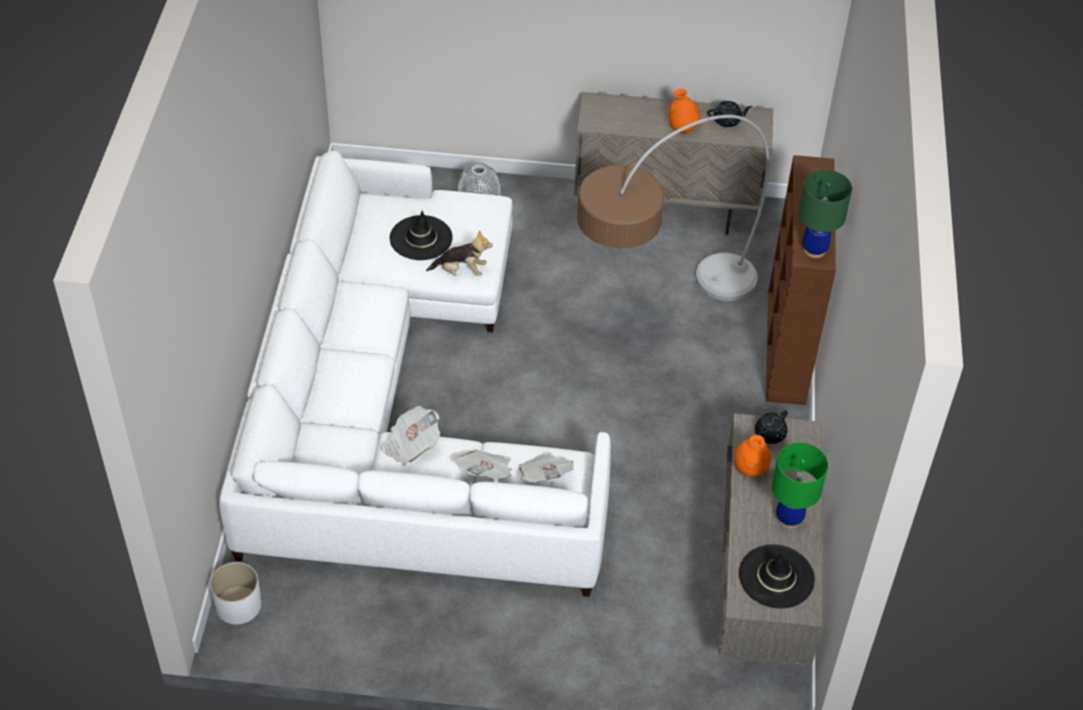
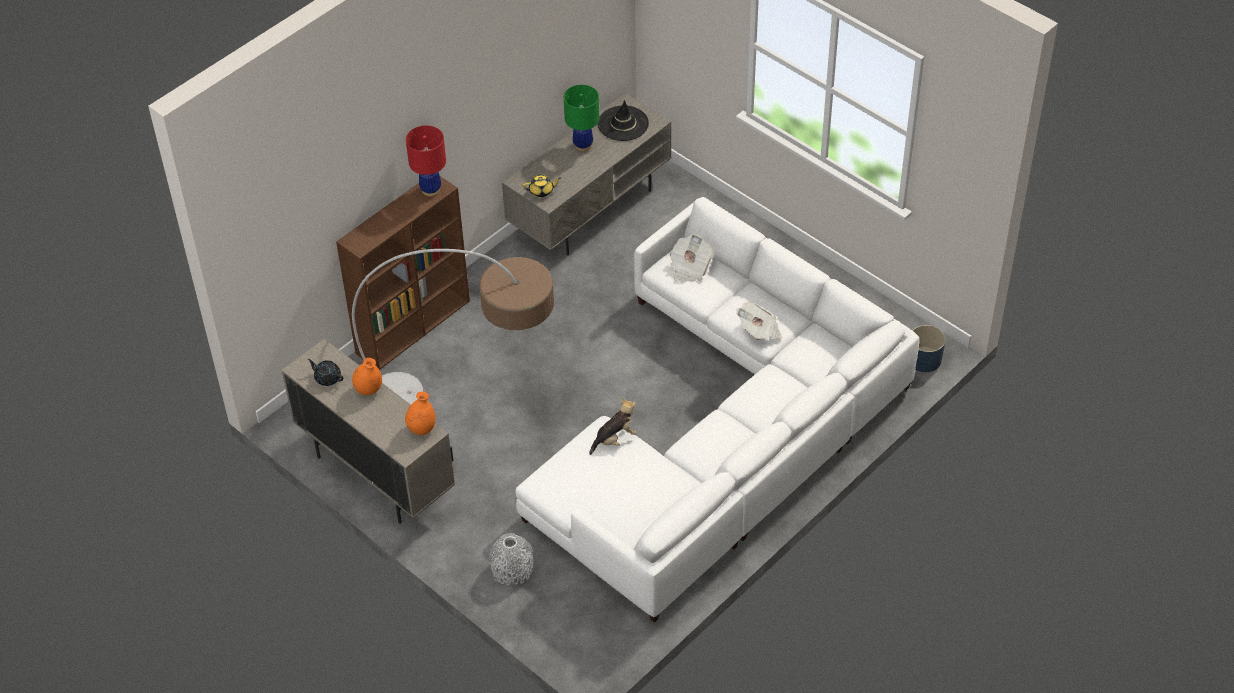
camera: 140 degrees left, 0 degrees up
white planter [210,562,261,624] -> blue planter [912,325,946,372]
black hat [390,211,453,260] -> none
plush toy [426,230,493,276] -> plush toy turned 105 degrees clockwise [589,398,637,455]
newspaper [455,449,513,479] -> none
orange vase [734,435,771,477] -> orange vase moved to [405,391,436,435]
black teapot [755,410,788,444] -> yellow teapot [523,174,561,197]
green table lamp [798,170,852,258] -> red table lamp [406,125,446,196]

